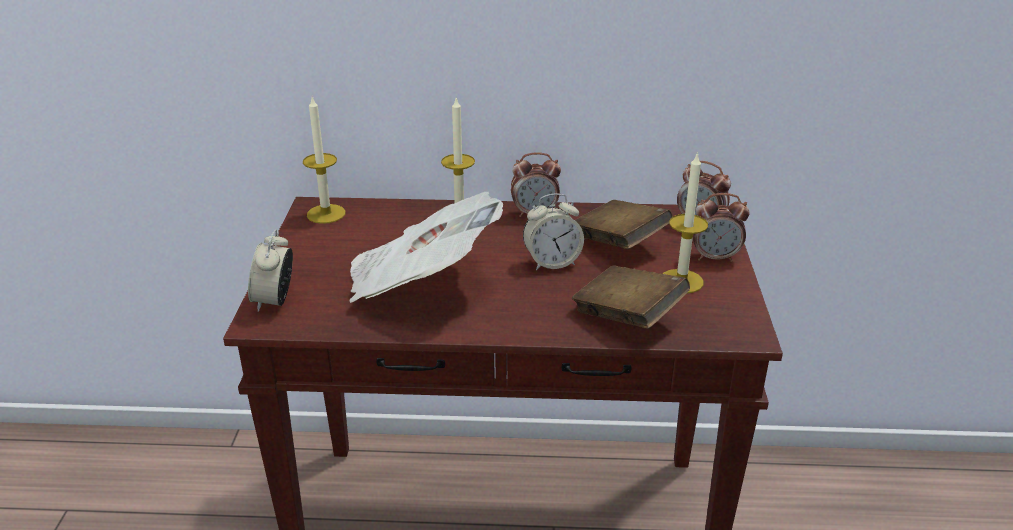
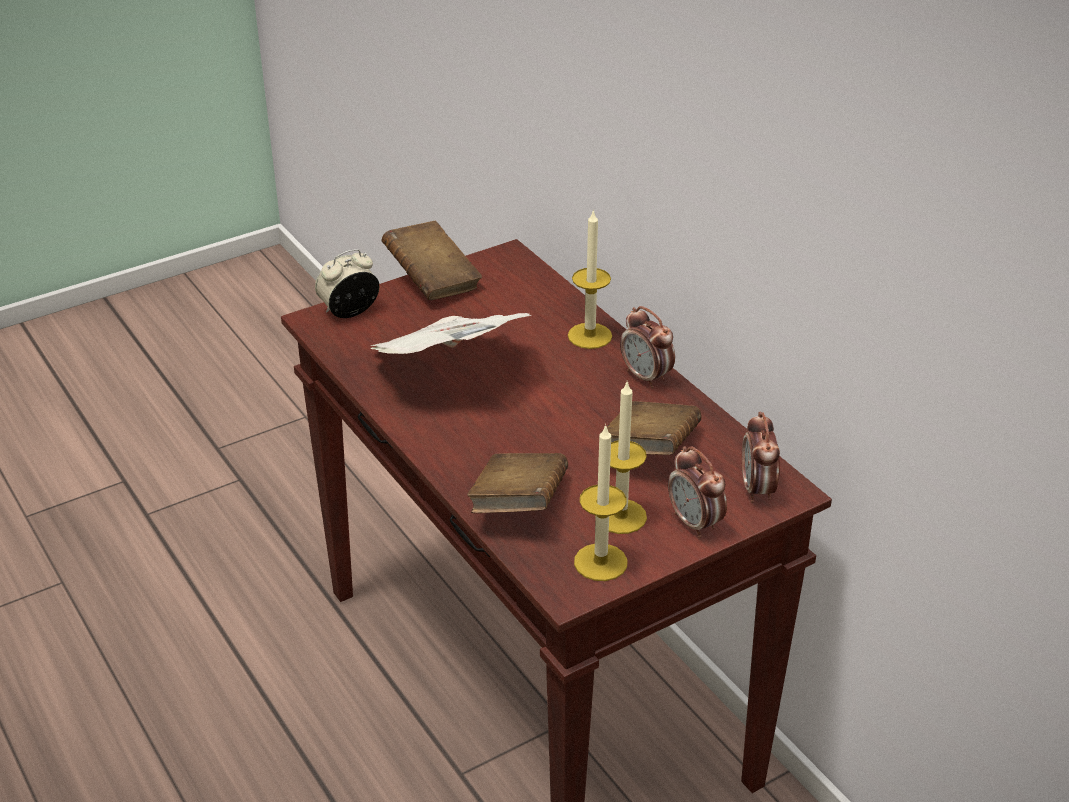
camera: 55 degrees right, 5 degrees up
candle [303,97,346,224] -> candle moved to [574,424,627,581]
alarm clock [523,193,584,270] -> none
none -> brown book [381,221,482,300]

